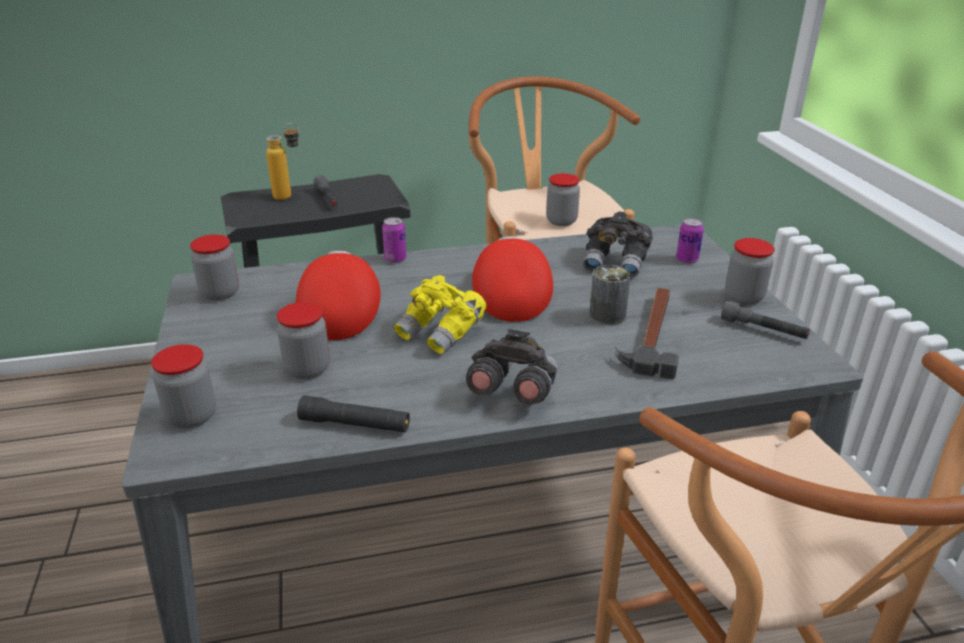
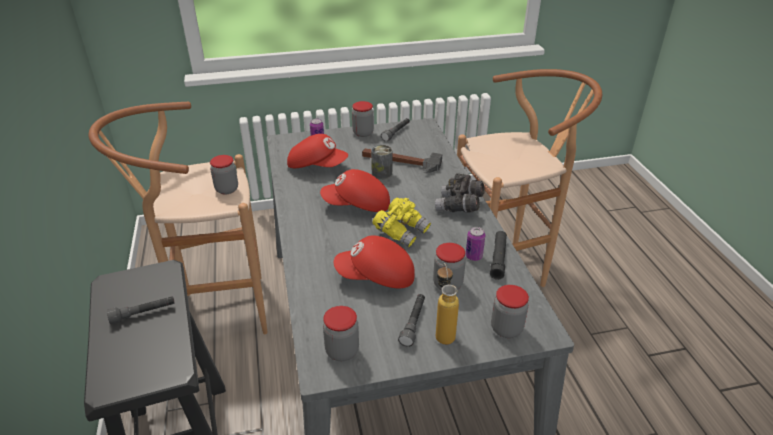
camera: 90 degrees left, 5 degrees up
bottle [266,123,300,200] -> bottle moved to [436,263,459,345]
can [382,217,406,263] -> can moved to [466,227,485,261]
grey binoculars [583,212,653,278] -> red cap [287,134,348,168]
none -> grey flashlight [398,294,425,347]

